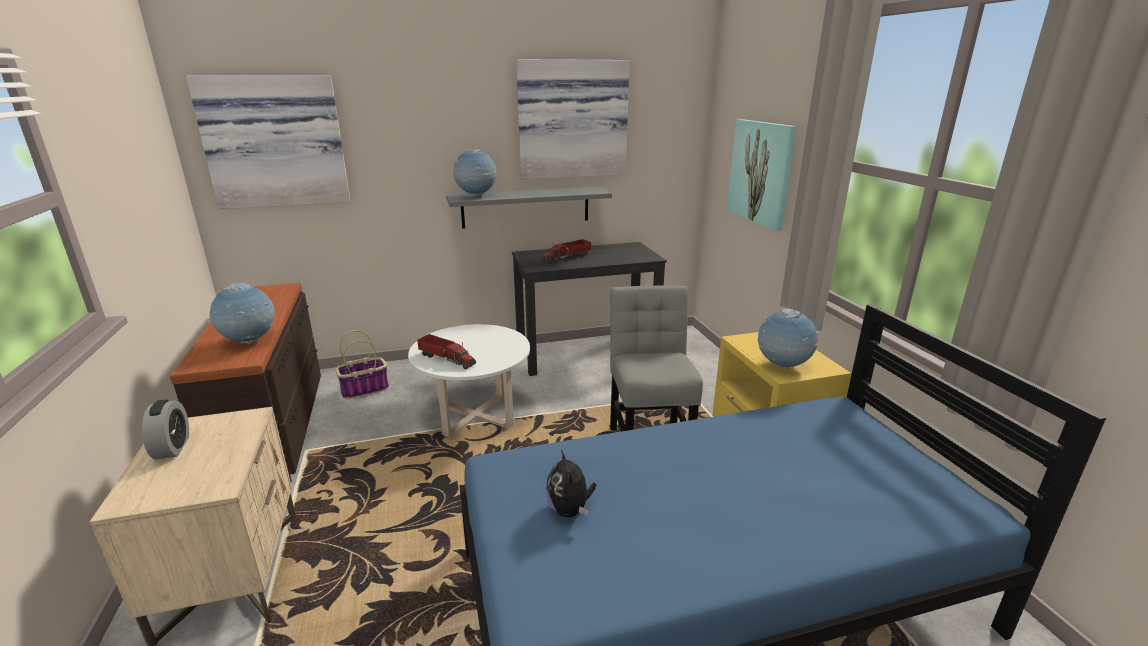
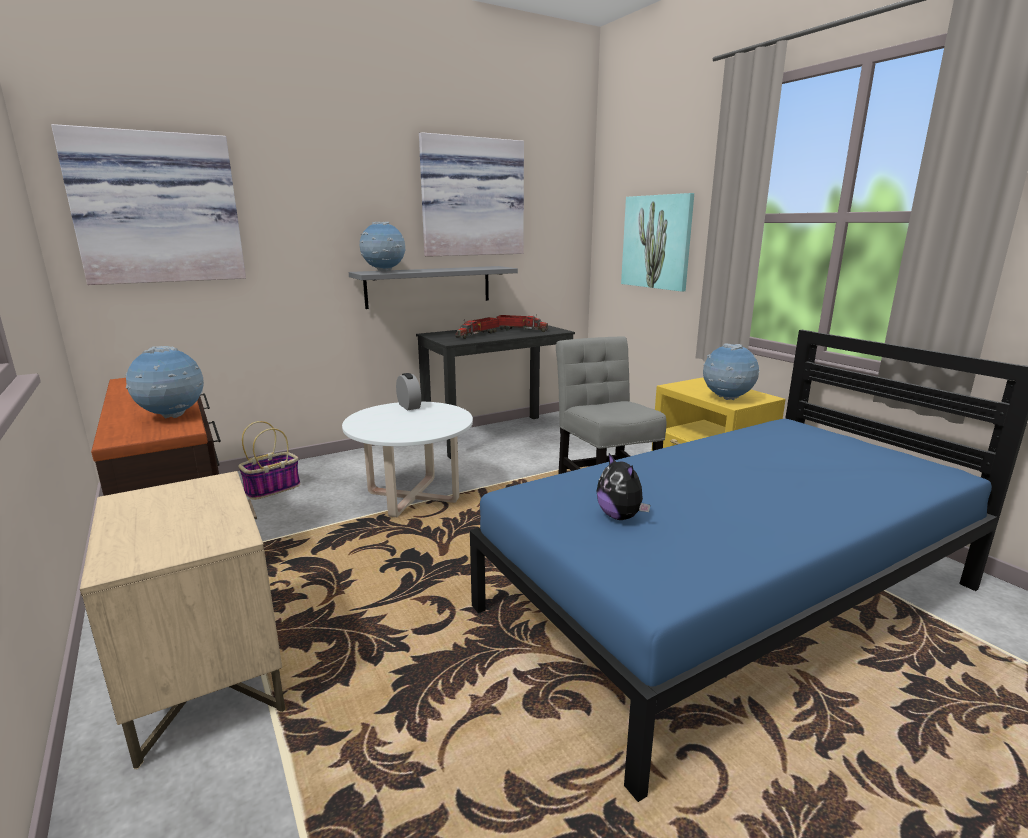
camera: 15 degrees left, 5 degrees down
alarm clock [142,399,189,460] -> alarm clock moved to [396,373,421,410]
toy truck [417,334,476,369] -> toy truck moved to [496,314,548,332]

